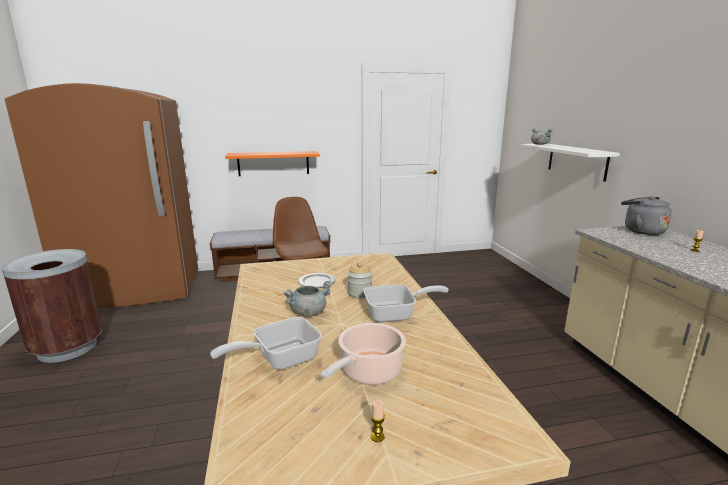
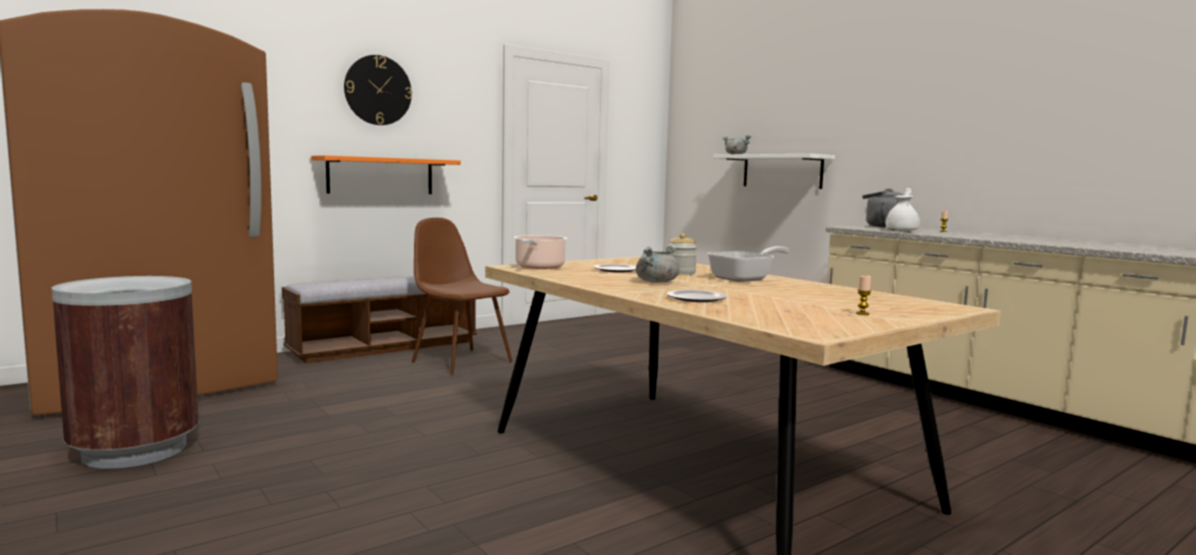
camera: 25 degrees left, 10 degrees down
frying pan [210,317,322,370] -> plate [667,290,727,302]
cooking pot [321,323,406,385] -> cooking pot moved to [513,235,568,269]
none -> wall clock [344,55,412,125]
none -> white teapot [886,188,920,231]

